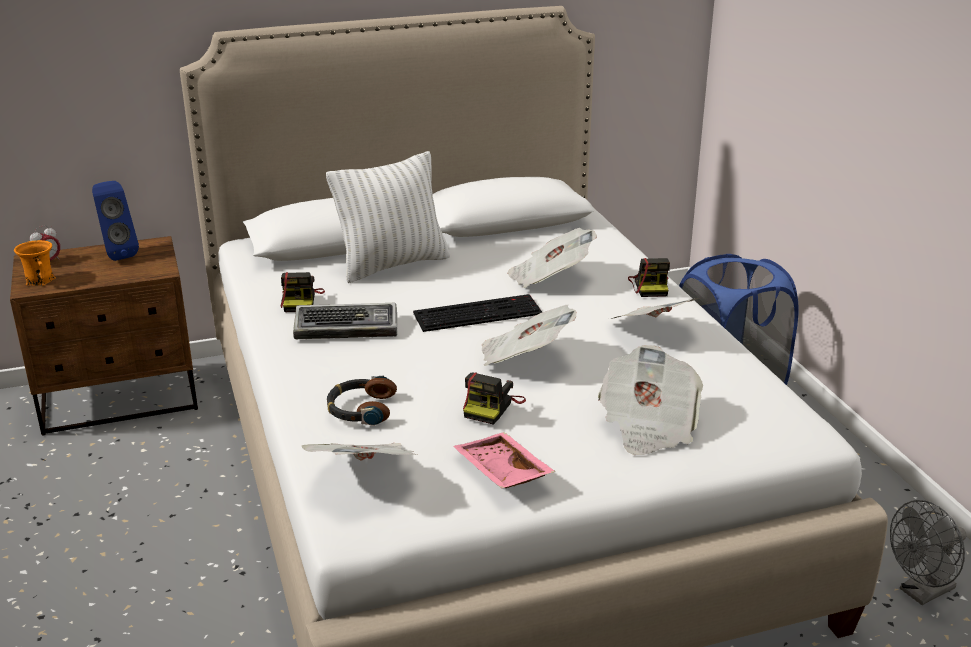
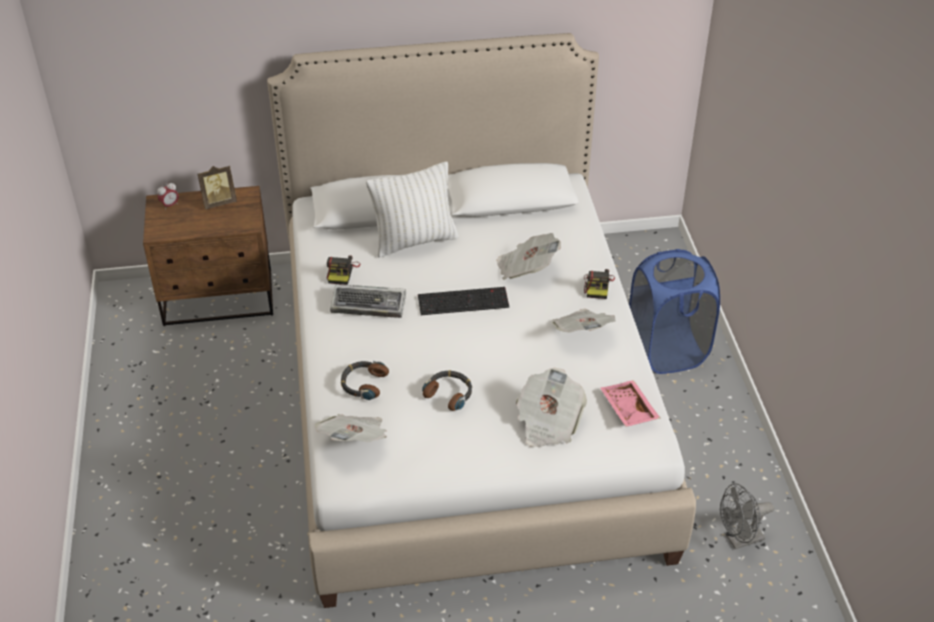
camera: 10 degrees right, 15 degrees up
orange mug [14,240,56,286] -> none
blue speaker [92,181,139,261] -> picture frame [197,165,237,210]
pink tray [453,432,556,489] -> pink tray moved to [600,380,660,427]
camera [463,372,526,425] -> headphones [422,370,472,411]
newspaper [482,305,577,366] -> none

